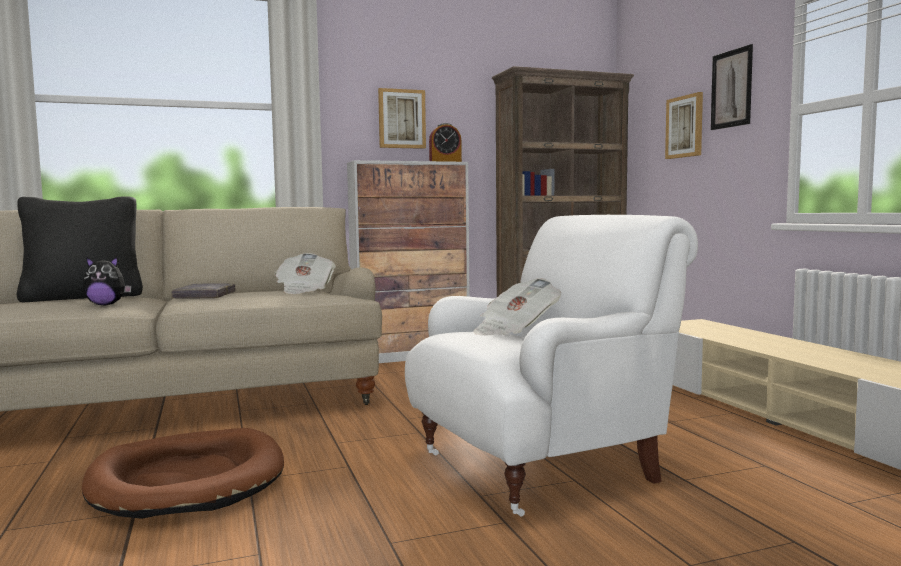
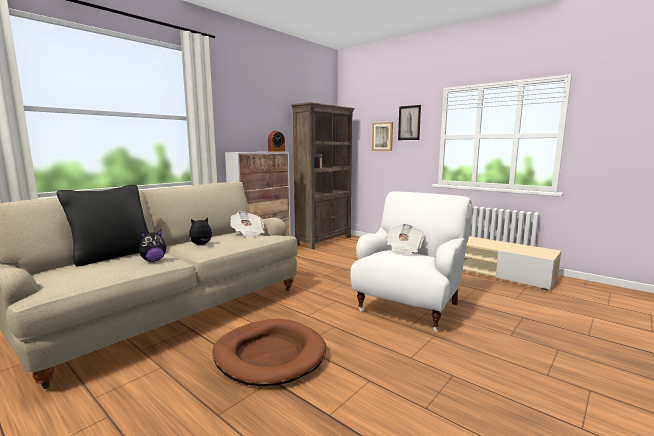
camera: 30 degrees left, 5 degrees up
grey book [171,283,236,299] -> plush toy [189,217,212,245]
picture [378,88,426,149] -> none

